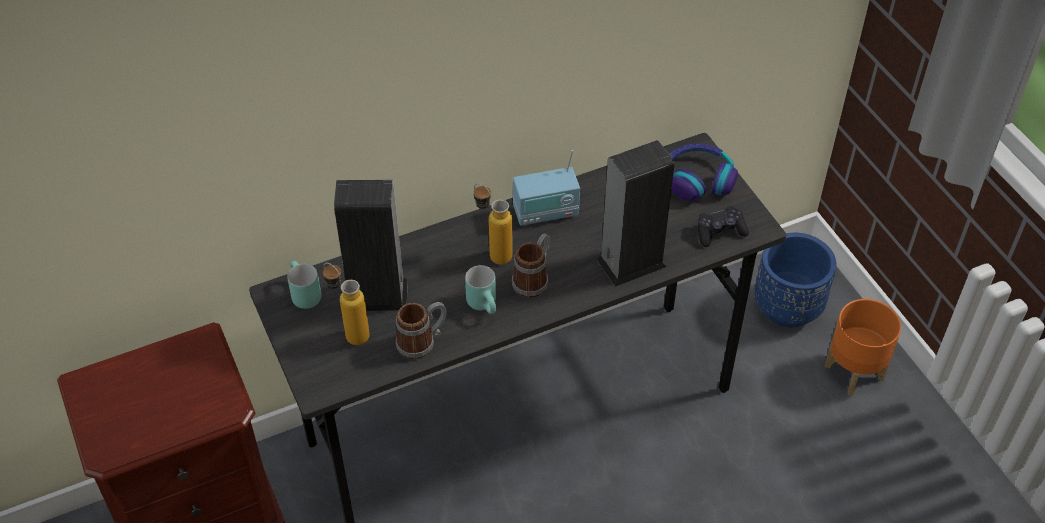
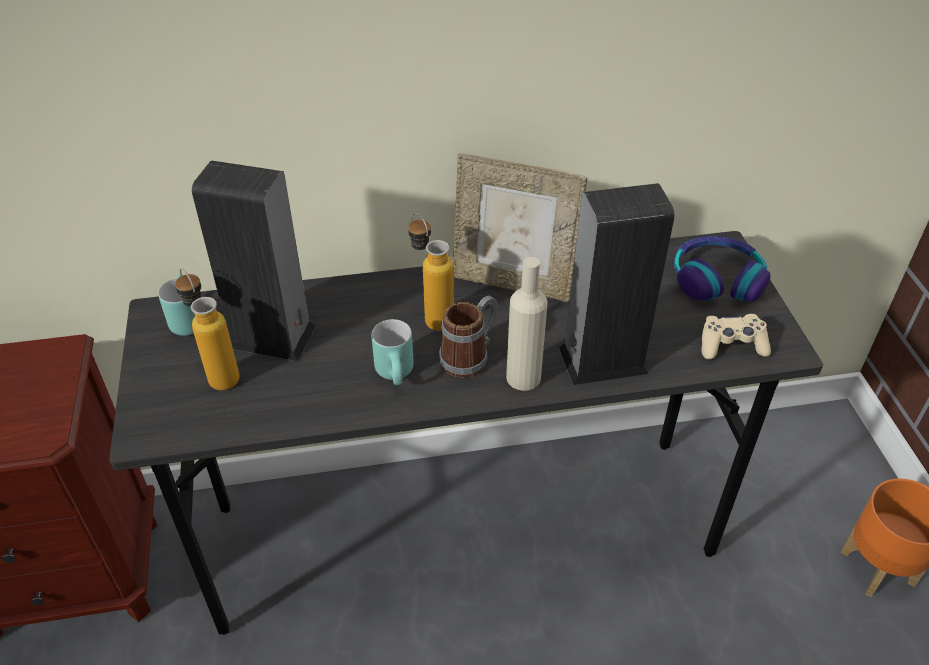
camera: 15 degrees right, 5 degrees down
mug [396,302,447,360] -> none
radio [513,150,580,226] -> picture frame [453,153,588,302]
black game controller [698,206,749,247] -> beige game controller [701,314,771,360]
blue planter [755,233,837,327] -> none
none -> beige bottle [506,257,548,391]

